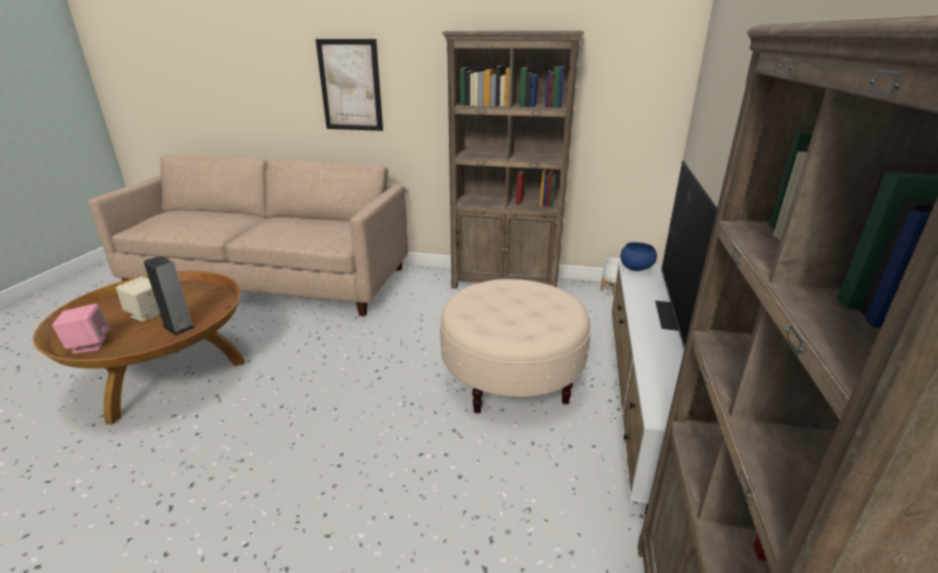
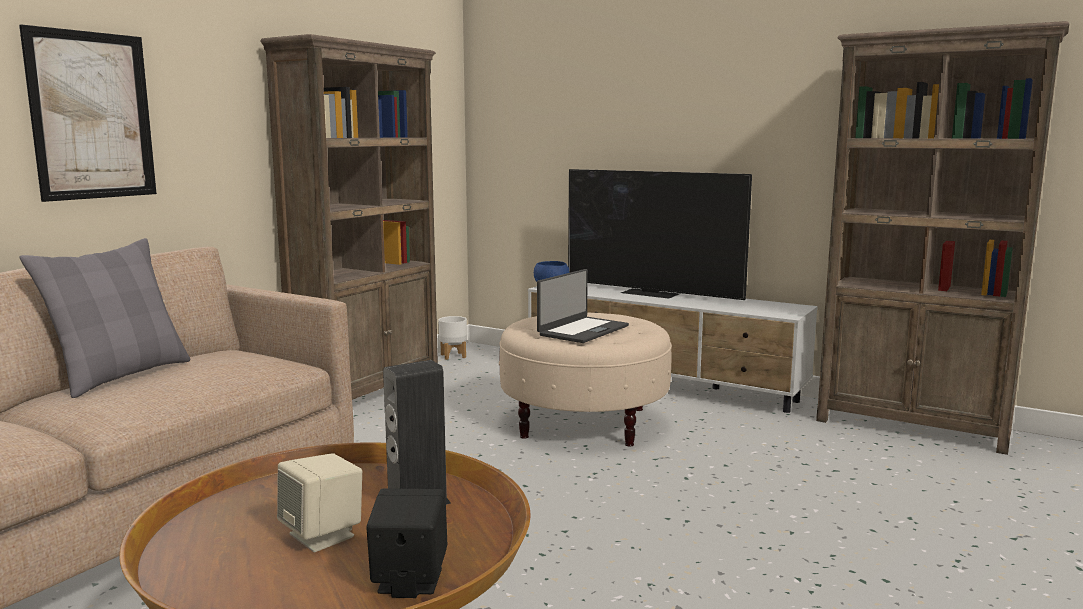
camera: 70 degrees left, 15 degrees down
pink speaker [52,304,109,354] -> black speaker [366,488,447,598]
none -> grey pillow [19,238,190,398]
none -> laptop [537,269,629,343]

